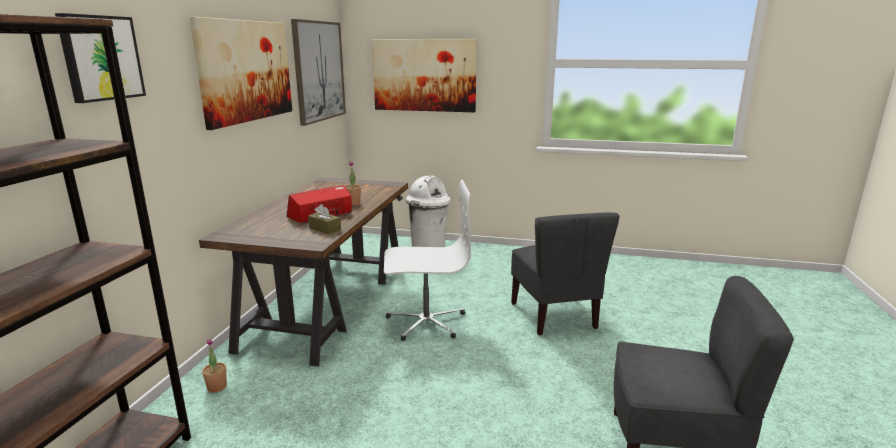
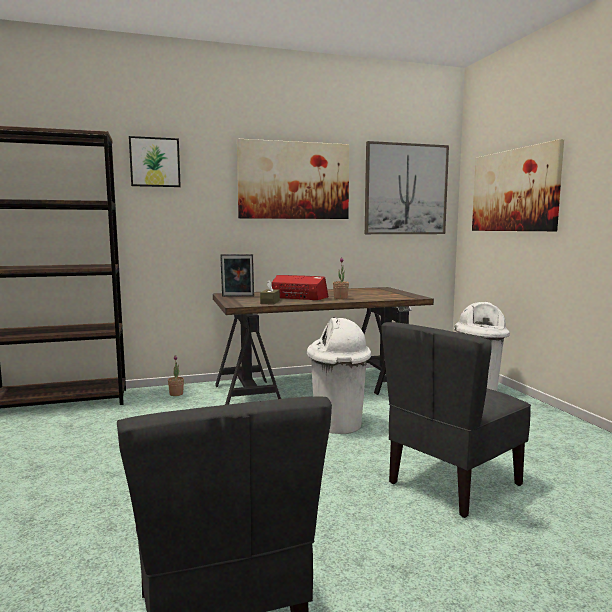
camera: 60 degrees right, 10 degrees down
white office chair [384,180,471,341] -> white trash can [307,317,371,434]
none -> picture frame [220,254,254,297]

